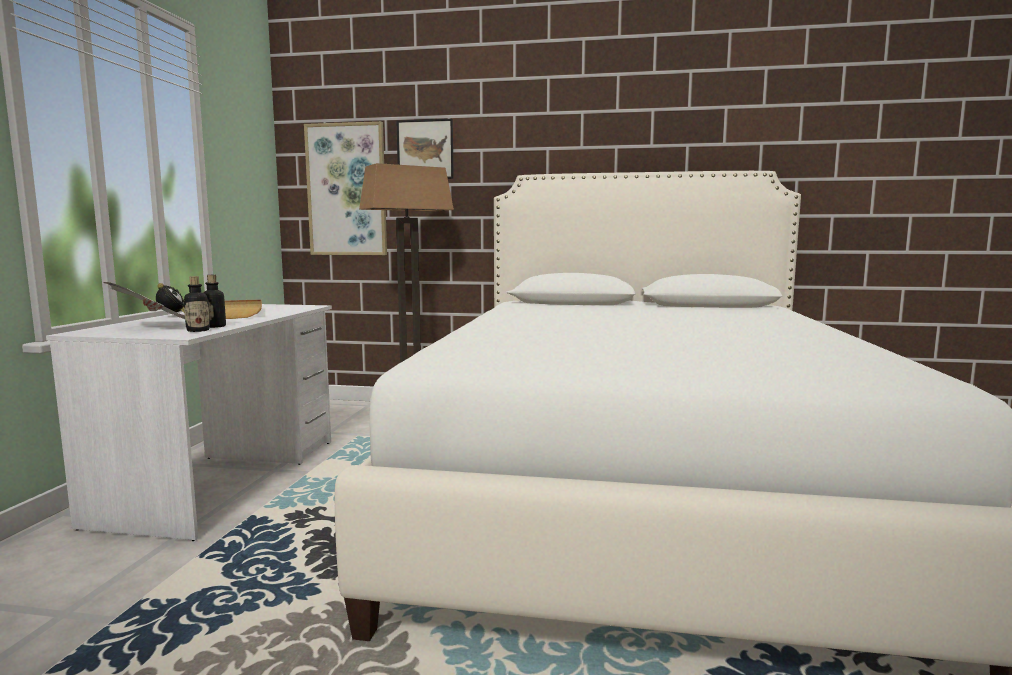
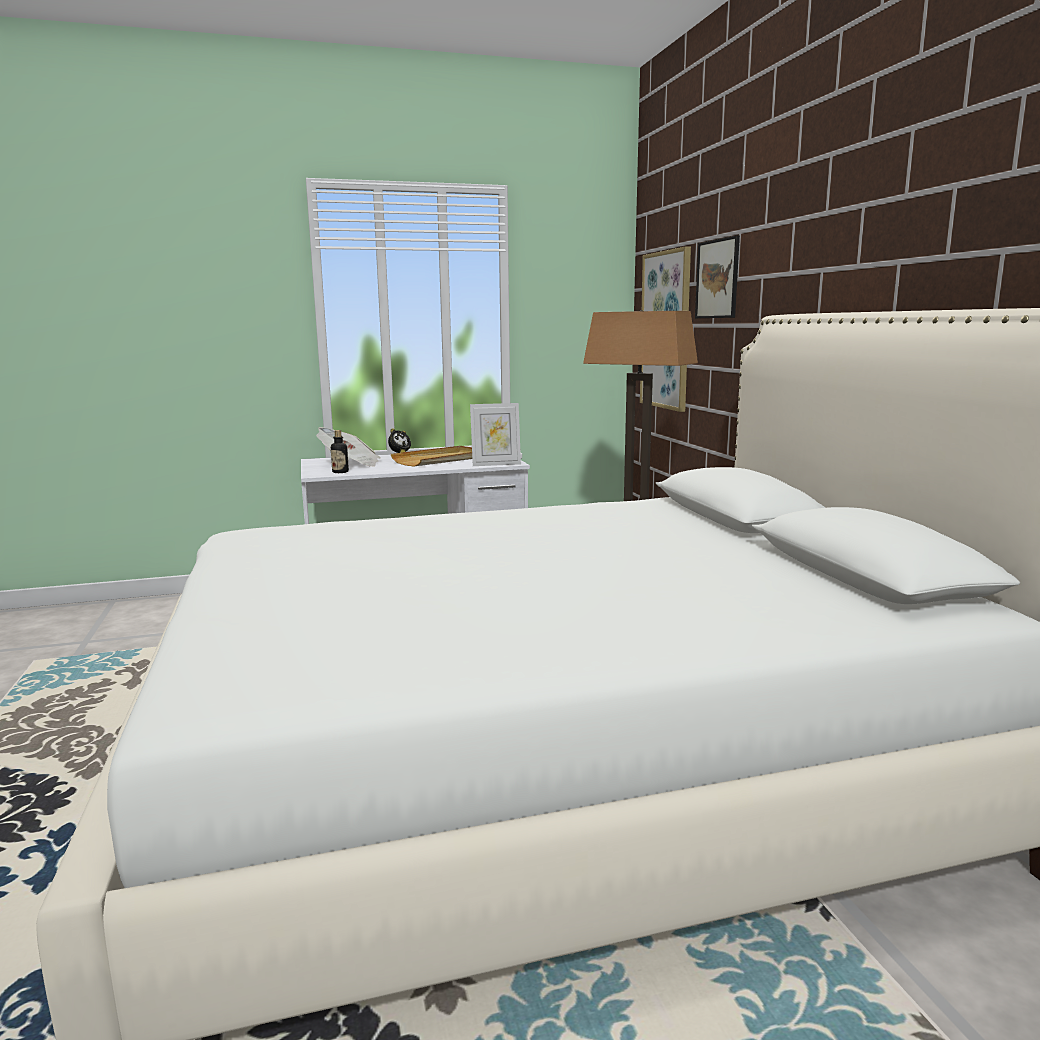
camera: 65 degrees right, 5 degrees up
bottle [203,275,226,328] -> none
none -> picture frame [470,403,521,466]

